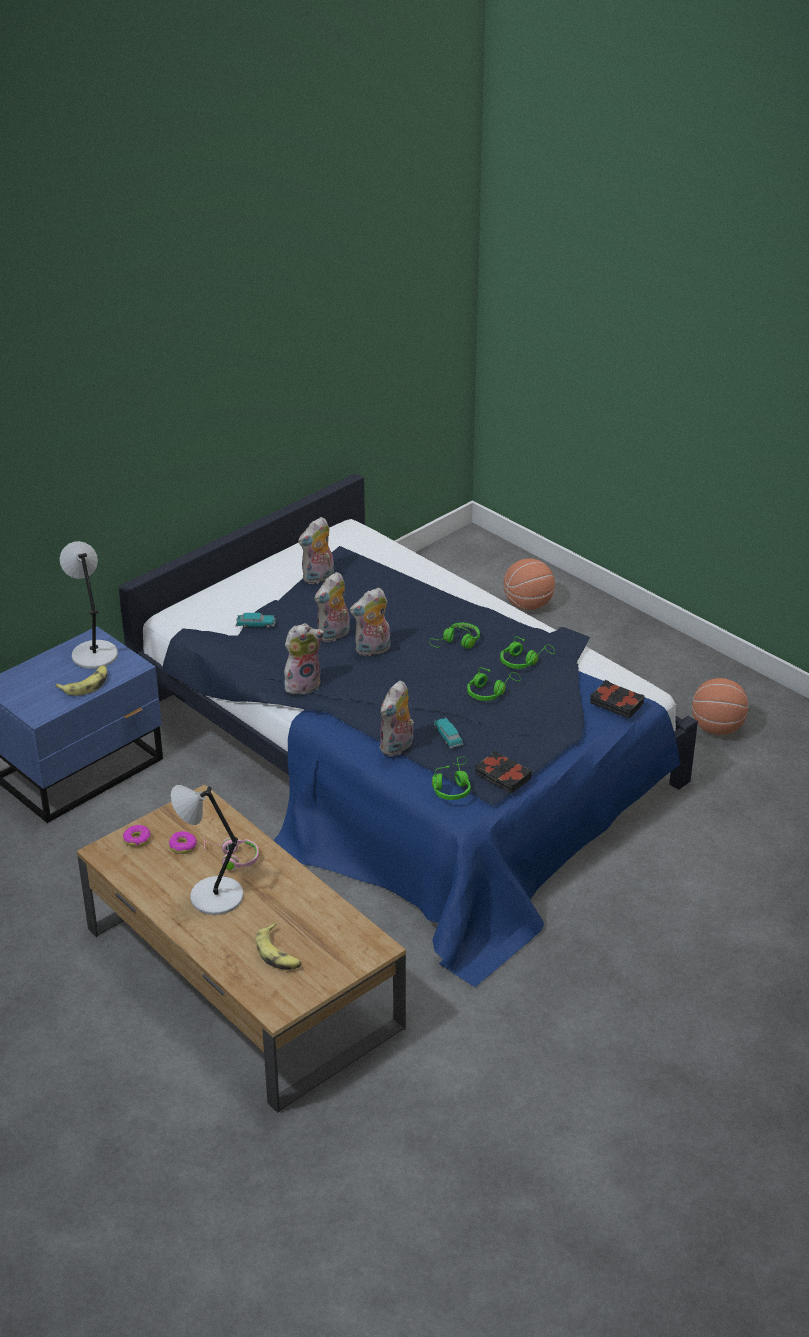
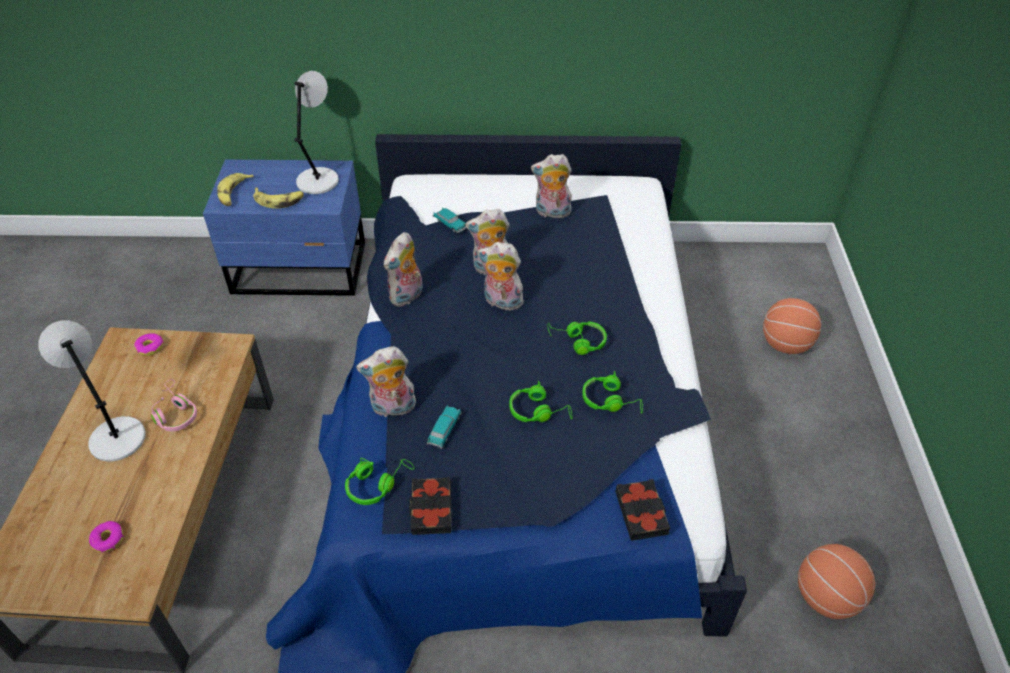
camera: 45 degrees right, 10 degrees up
donut [169,831,197,854] -> donut moved to [89,521,124,552]
banana [256,923,302,970] -> banana moved to [217,173,254,206]
plush toy [284,623,324,694] -> plush toy turned 105 degrees clockwise [384,232,423,307]

